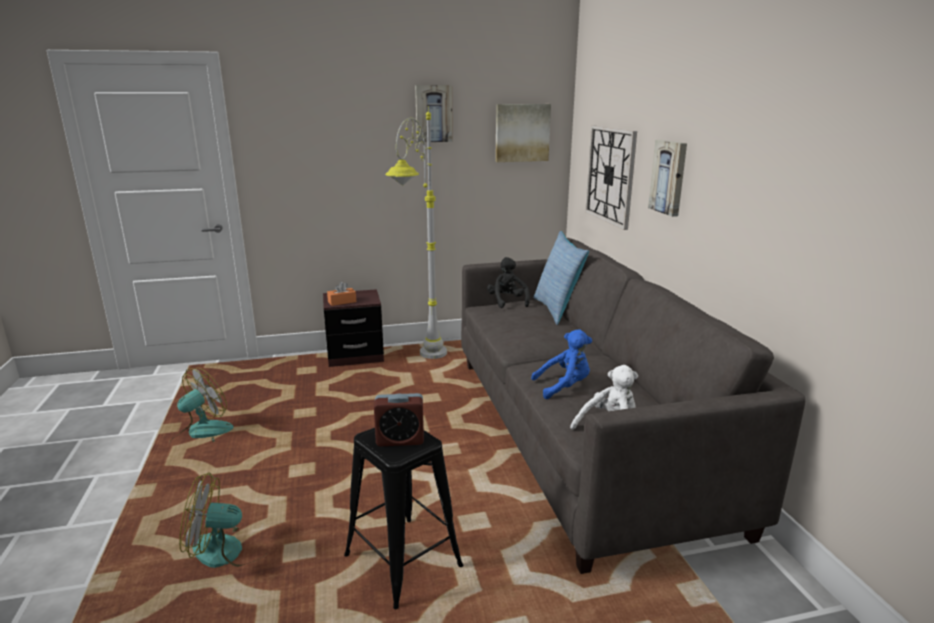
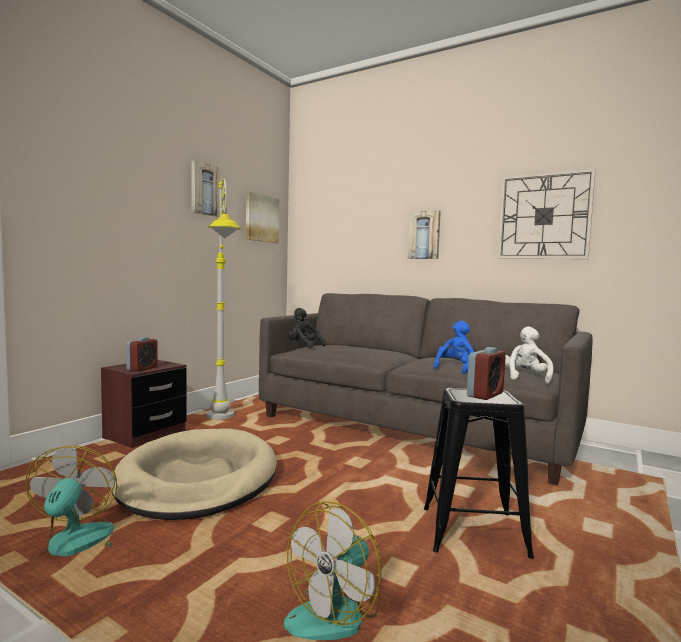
camera: 45 degrees left, 15 degrees down
orange tissue box [327,281,356,306] -> alarm clock [126,337,158,372]
pillow [534,231,589,325] -> none
wall clock [585,125,637,230] -> wall clock moved to [498,169,596,259]
none -> beige dog bed [111,428,277,520]

